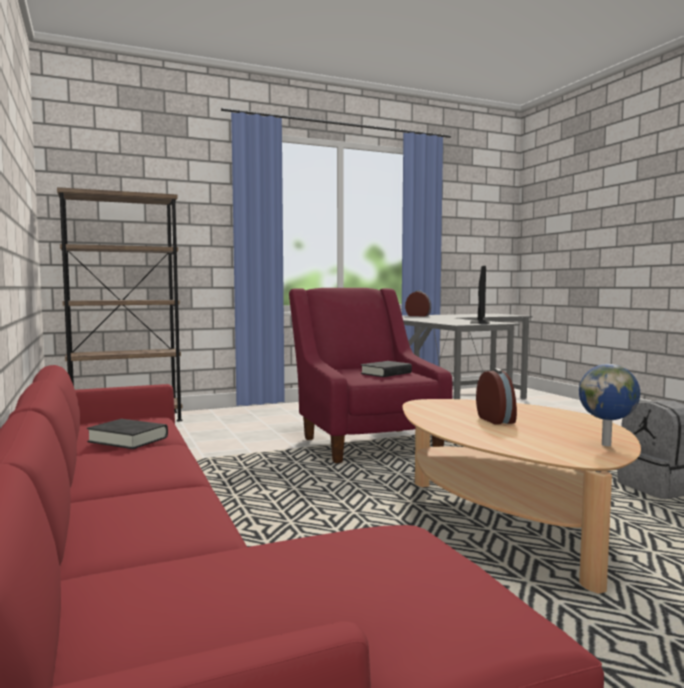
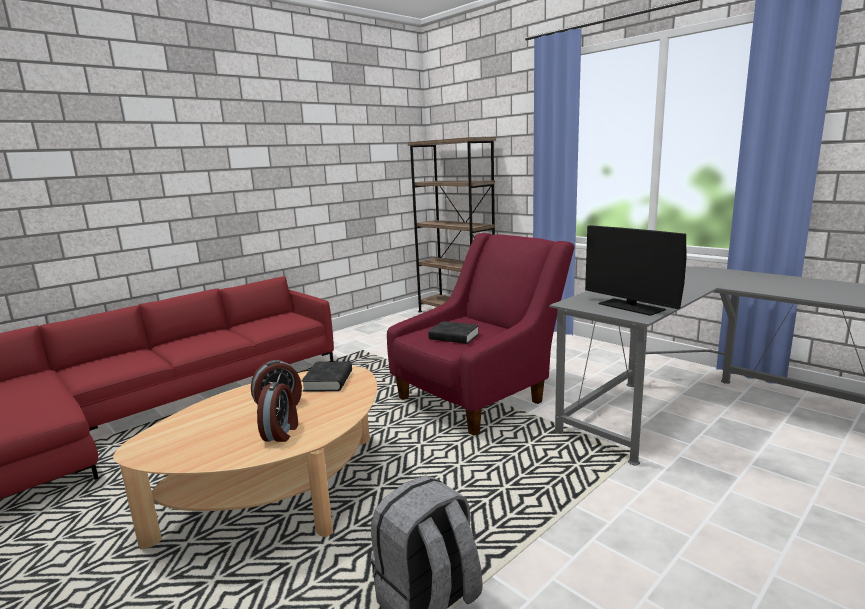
camera: 70 degrees right, 10 degrees up
black book [87,419,168,449] -> black book moved to [302,361,352,392]
alarm clock [405,291,431,316] -> alarm clock moved to [257,382,298,442]
monitor [470,266,490,324] -> monitor turned 60 degrees clockwise [585,225,686,316]
globe [579,364,640,446] -> none

